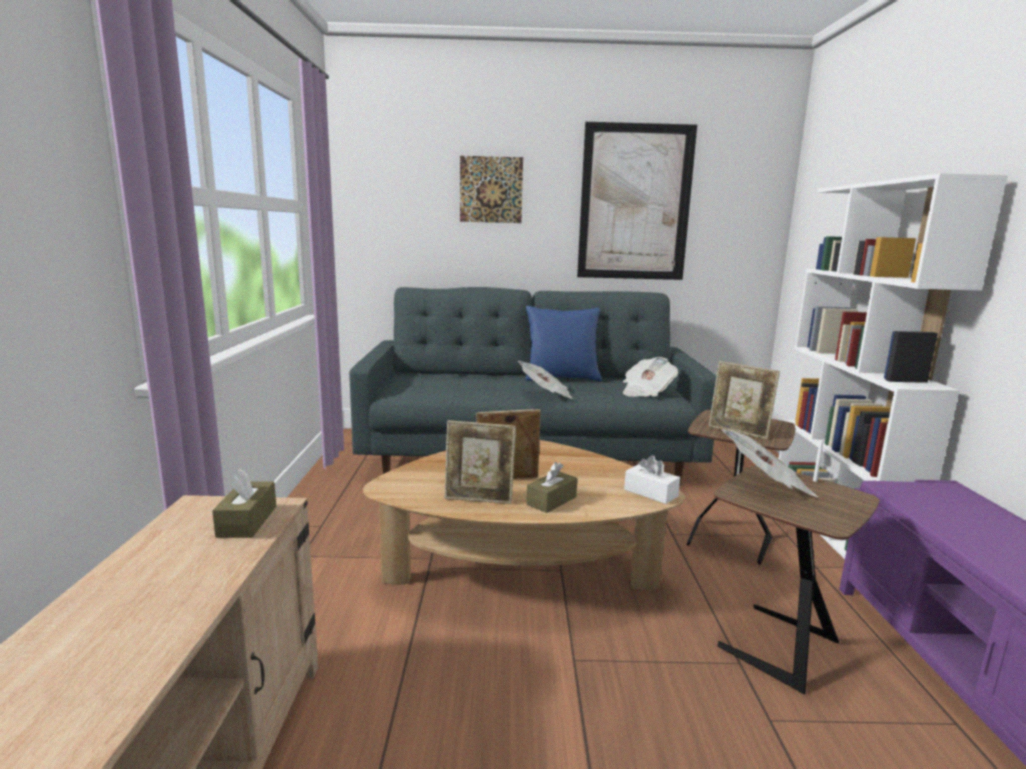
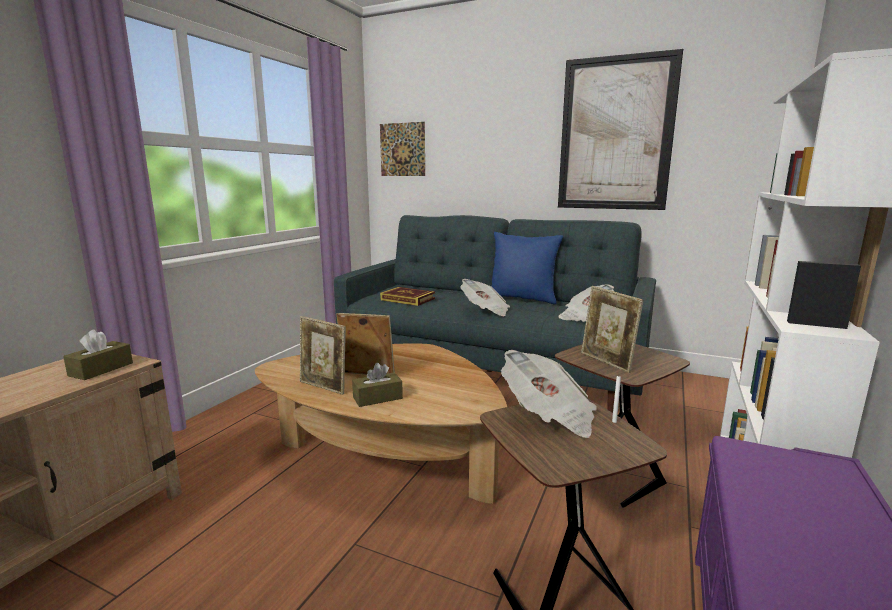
camera: 25 degrees right, 0 degrees up
picture [460,156,523,223] -> picture moved to [380,122,425,176]
white tissue box [624,455,680,504] -> none
none -> book [380,287,435,306]

